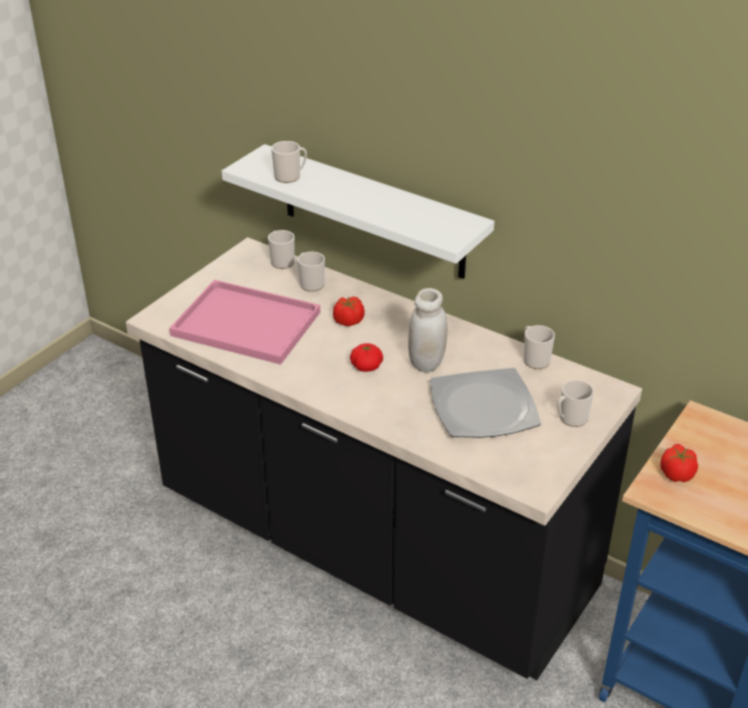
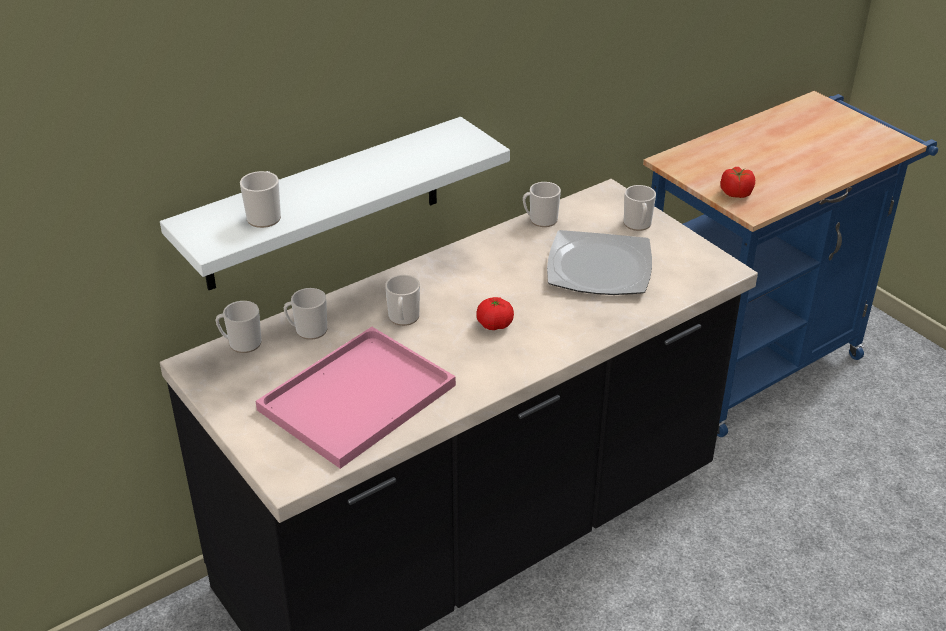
camera: 70 degrees left, 0 degrees up
tomato [333,296,365,326] -> mug [385,275,420,326]
white jar [408,288,447,373] -> none

